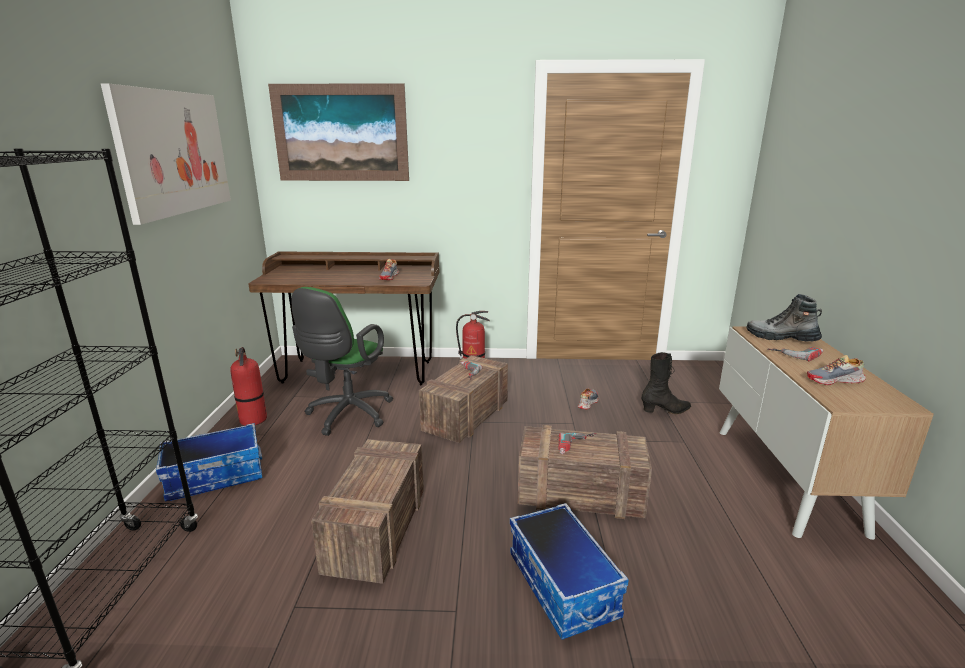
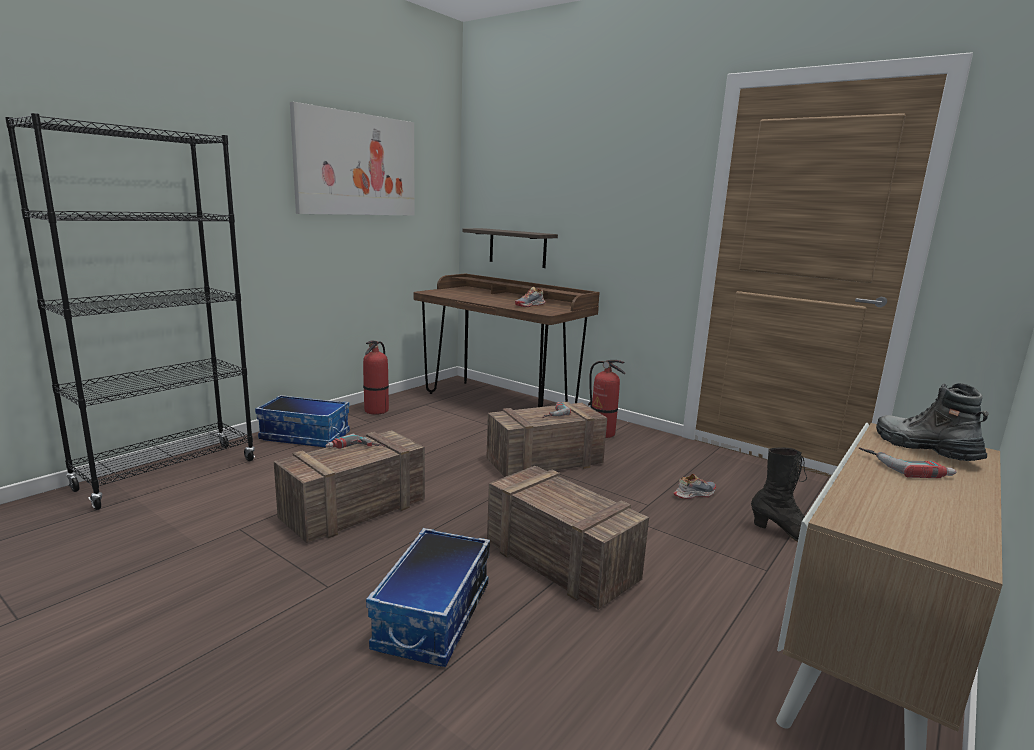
camera: 35 degrees right, 5 degrees down
picture [268,83,409,181] -> none
green office chair [291,287,393,436] -> none
power drill [558,432,597,454] -> power drill moved to [325,434,385,449]
shoe [807,355,866,385] -> none
none -> shelf [462,228,558,268]

